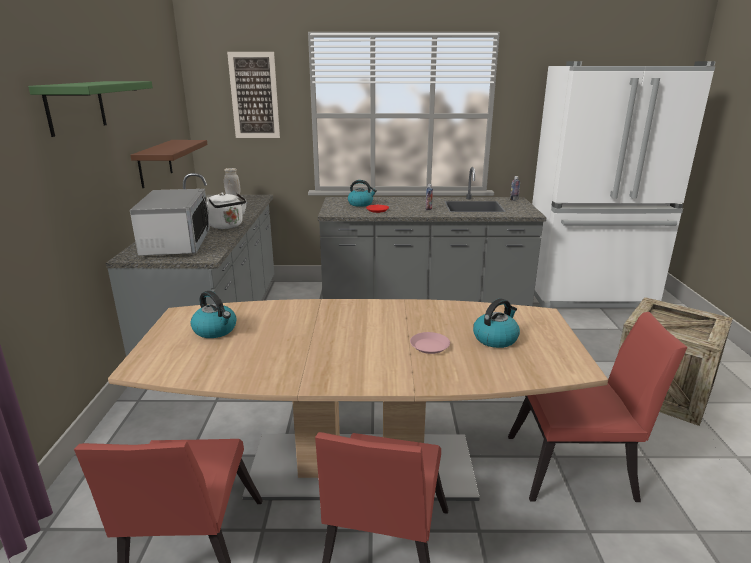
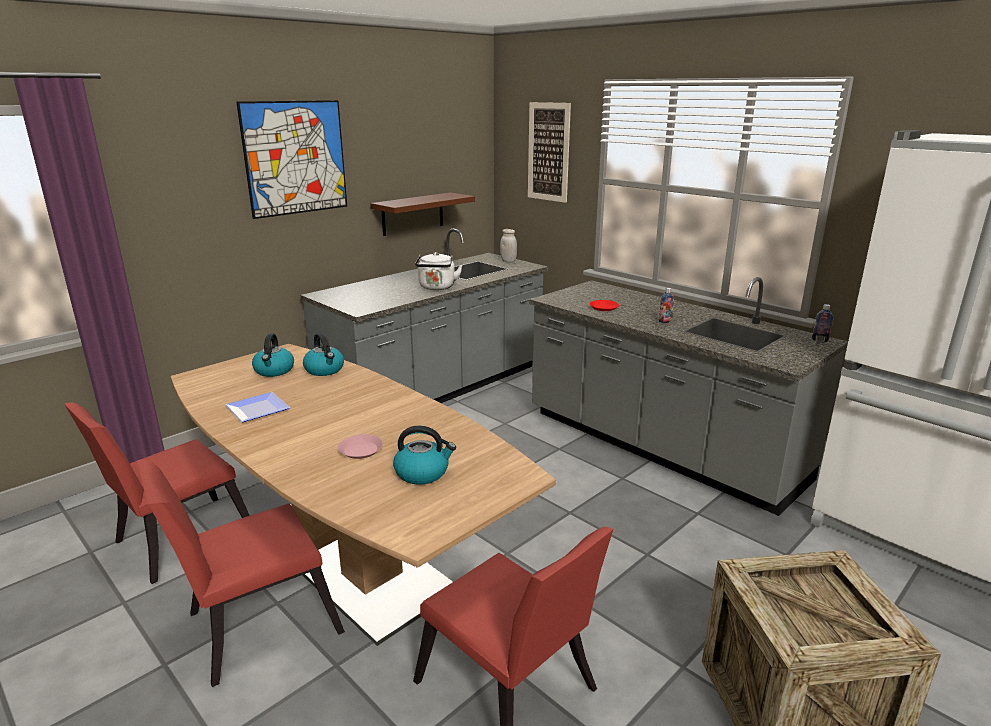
camera: 45 degrees right, 0 degrees up
green shelf [28,81,153,137] -> picture [236,100,347,219]
microwave [130,189,210,256] -> none
kettle [348,180,377,207] -> kettle moved to [303,333,344,376]
none -> plate [225,392,290,422]

